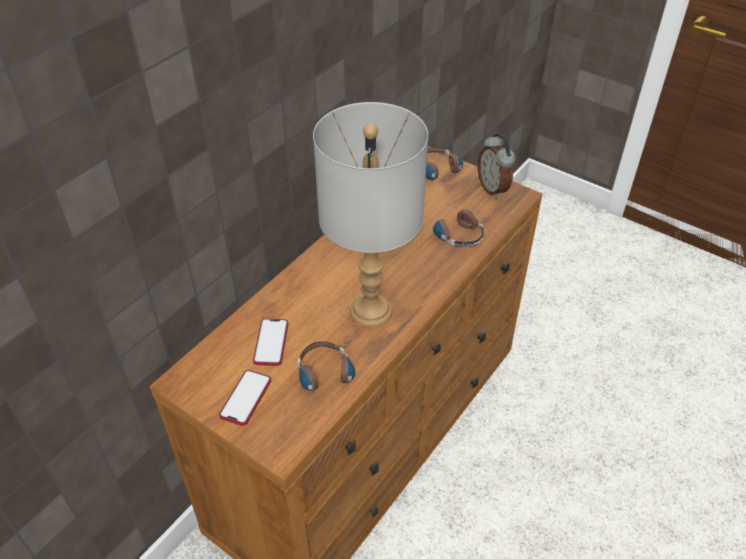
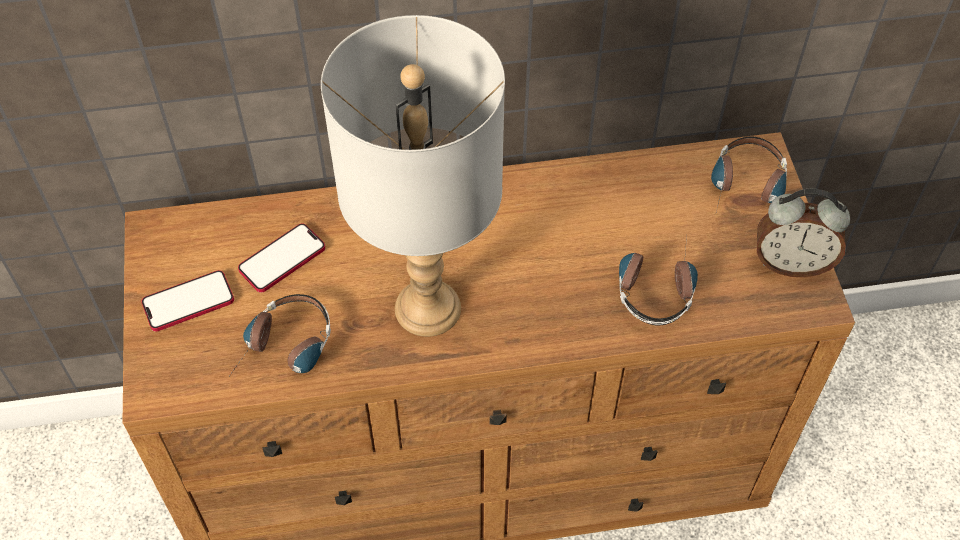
camera: 45 degrees right, 10 degrees up
alarm clock [478,134,516,198] -> alarm clock turned 105 degrees counterclockwise [757,189,850,277]

